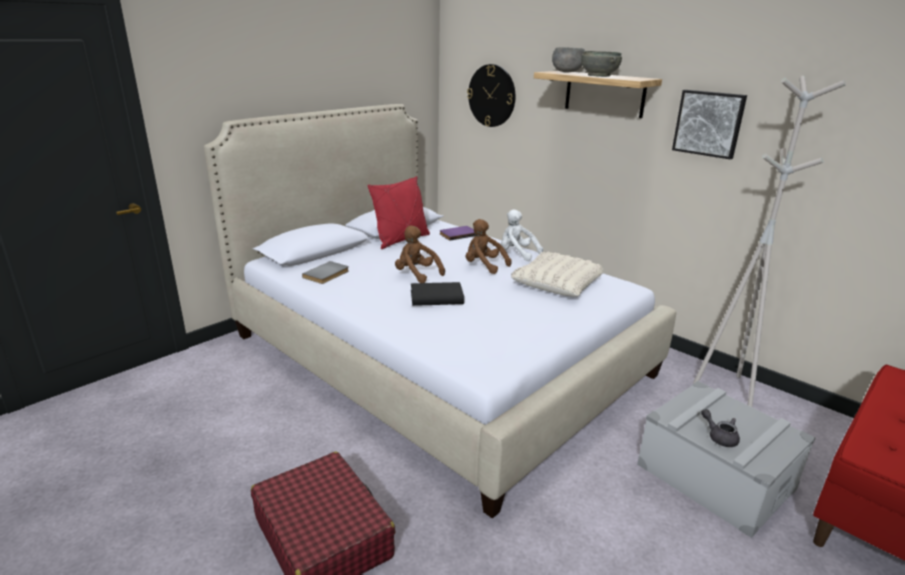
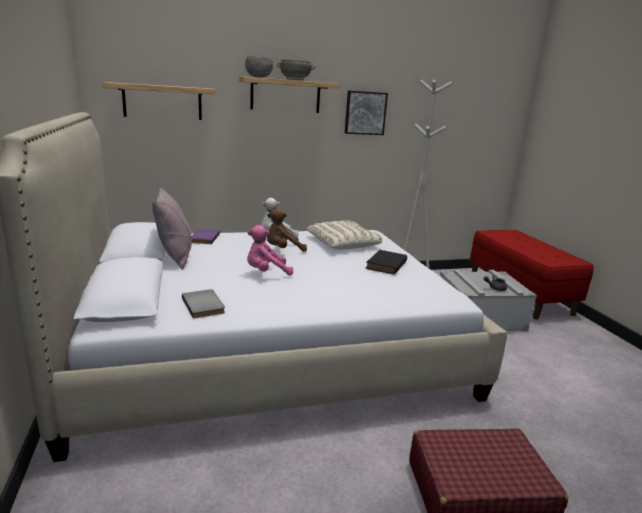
camera: 60 degrees left, 5 degrees down
red pillow [368,176,430,249] -> purple pillow [152,187,192,269]
brown plush toy [395,225,445,283] -> pink plush toy [247,225,293,276]
black book [411,282,464,306] -> black book moved to [366,250,407,275]
wall clock [467,64,515,127] -> shelf [102,82,215,120]

